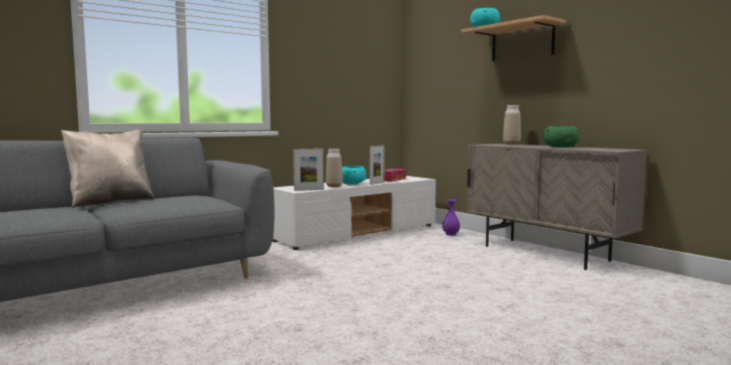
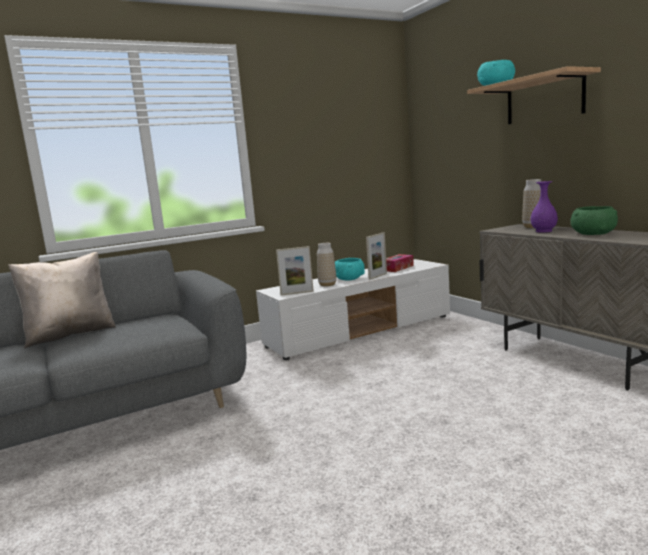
camera: 10 degrees right, 5 degrees up
purple vase [442,199,460,236] -> purple vase moved to [531,181,558,232]

